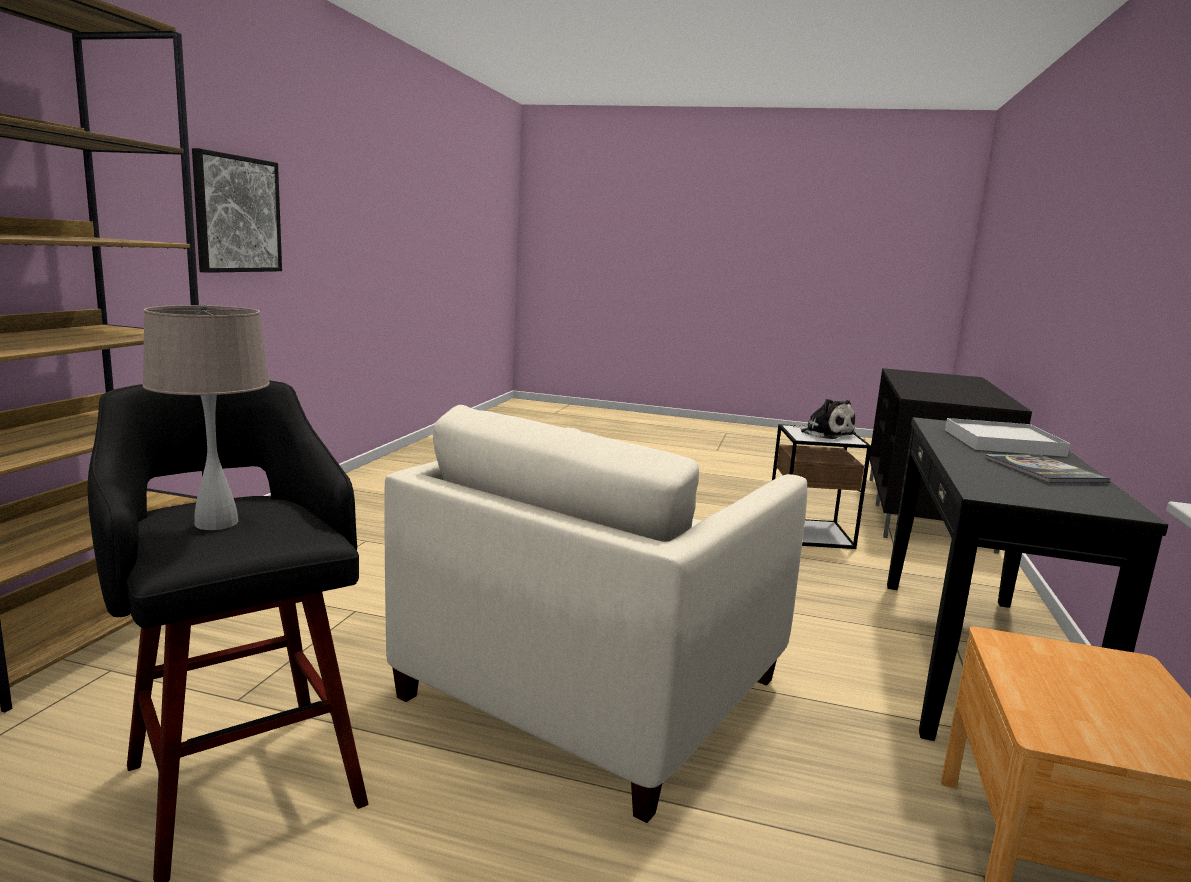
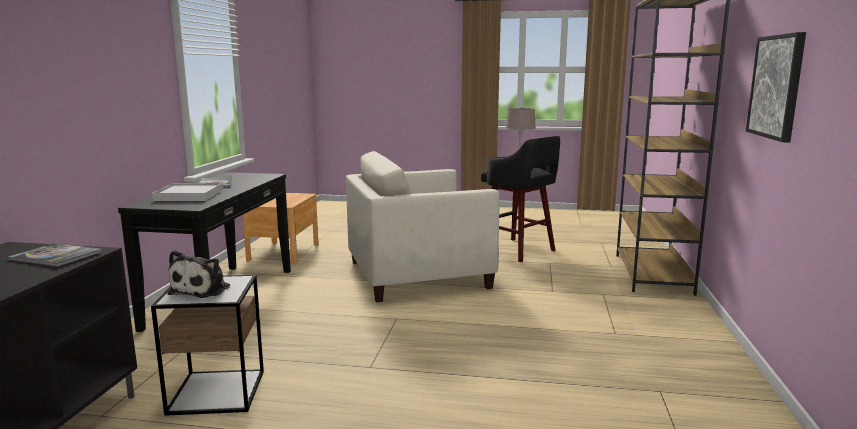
camera: 175 degrees right, 0 degrees up
beige armchair [384,405,807,823] -> beige armchair turned 135 degrees counterclockwise [346,151,500,302]
plush toy [793,399,856,439] -> plush toy turned 120 degrees counterclockwise [168,250,230,298]
none -> book [8,243,103,267]

